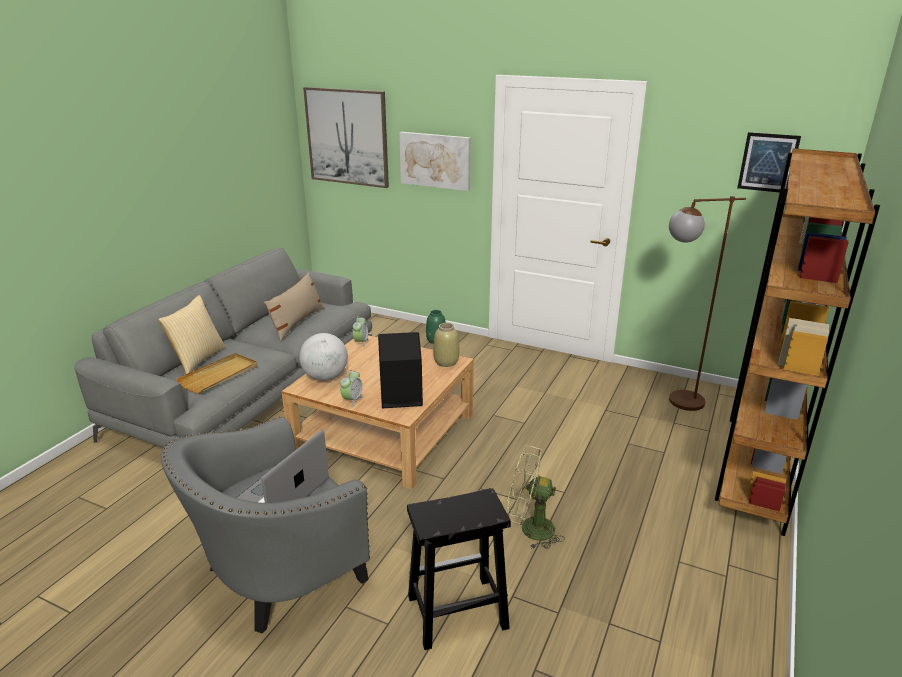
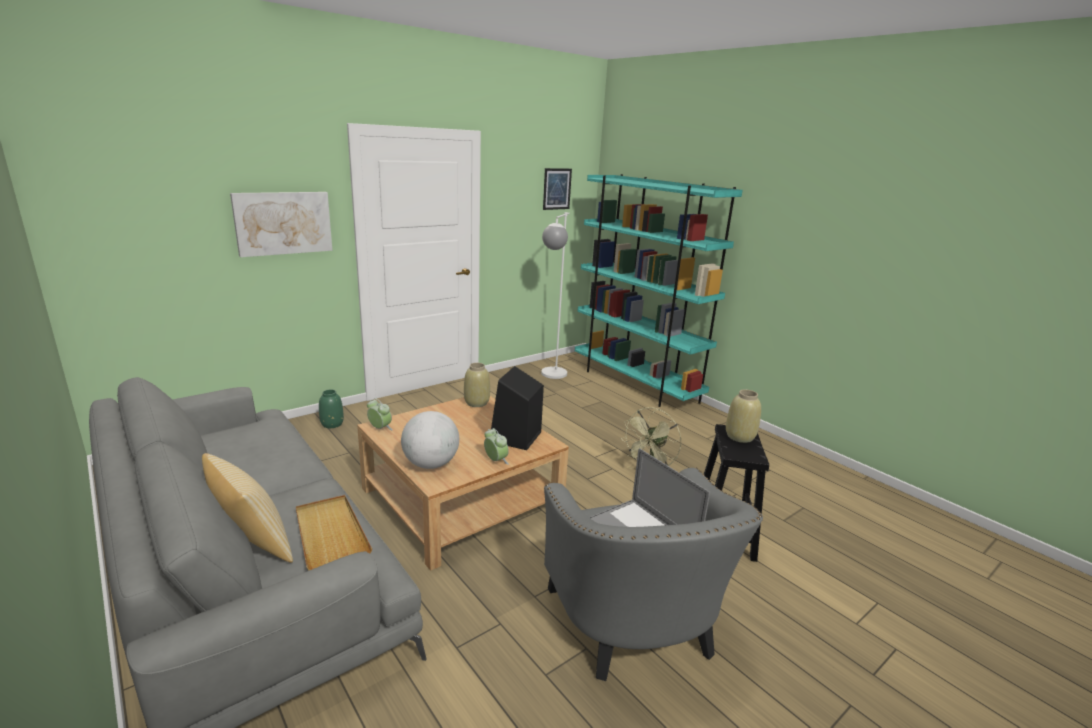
camera: 65 degrees left, 5 degrees down
beige pillow [264,272,324,341] -> none
picture [303,87,389,188] -> none
brown floor lamp [669,196,746,411] -> white floor lamp [541,212,569,379]
brown bookcase [715,148,880,536] -> turquoise bookcase [575,174,743,407]
none -> beige vase [726,389,761,443]

